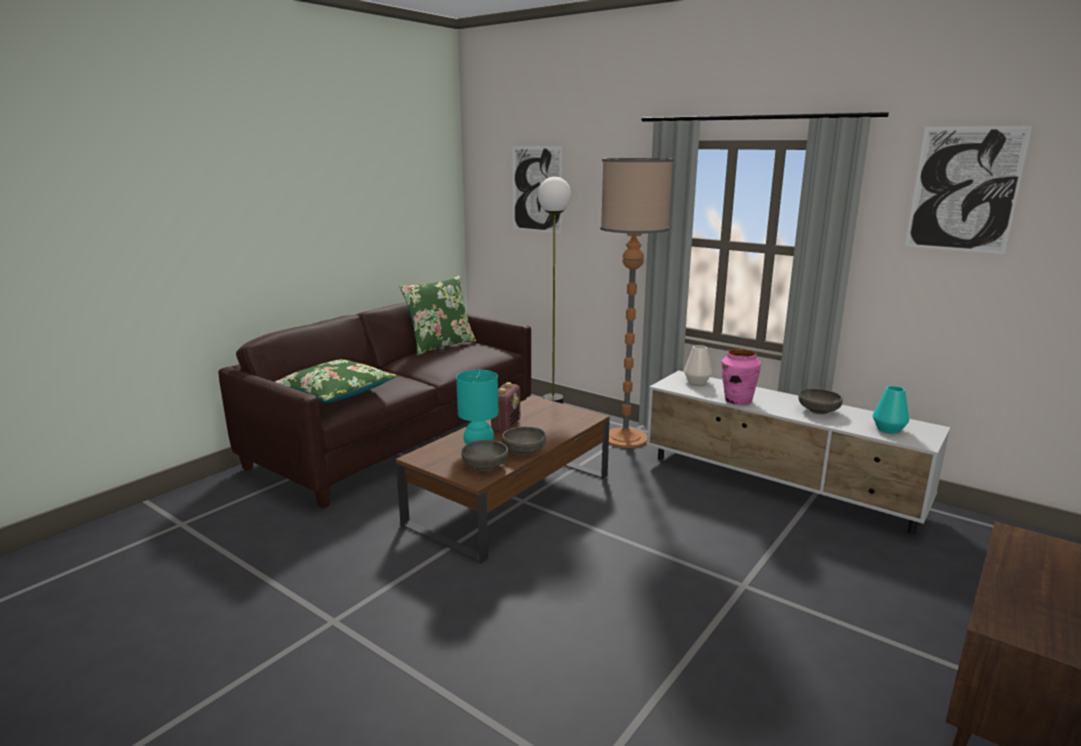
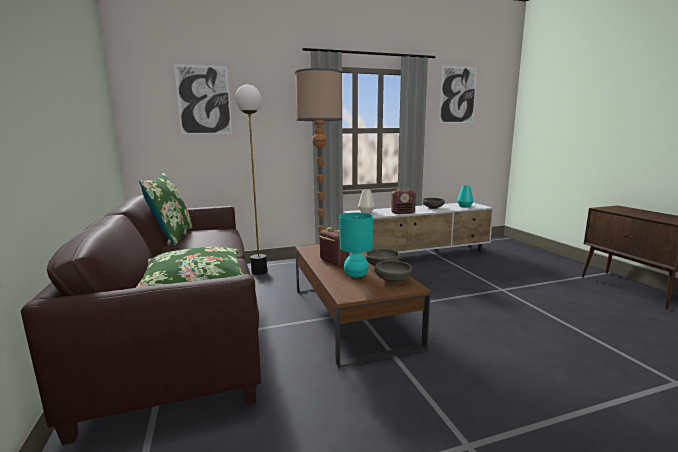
camera: 55 degrees left, 5 degrees down
pink vase [722,349,761,405] -> radio [391,189,416,214]

